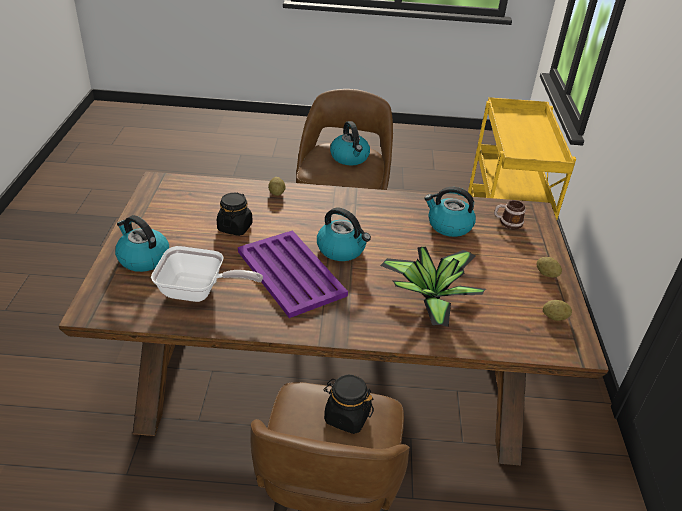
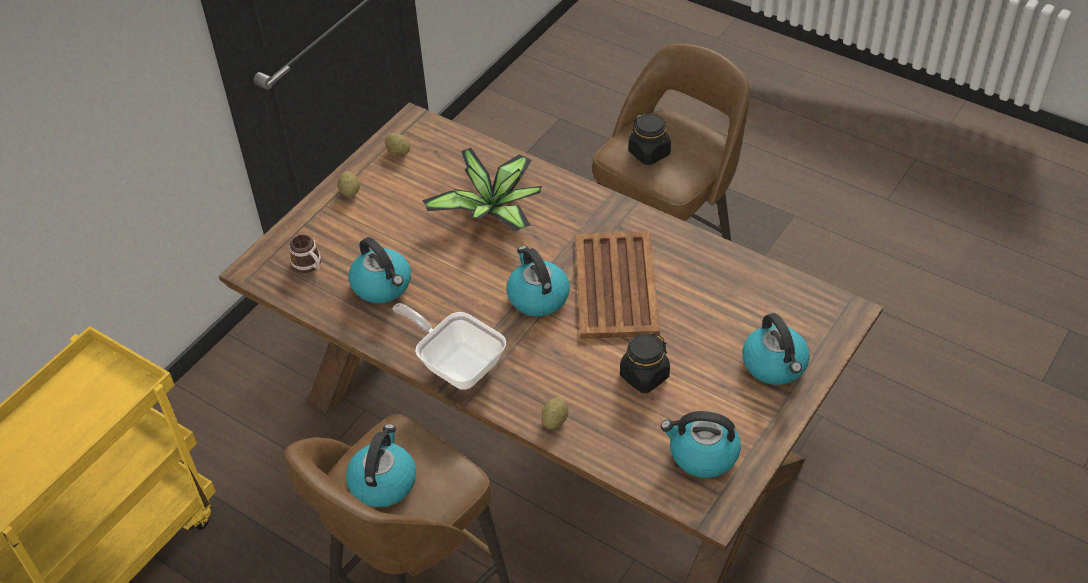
camera: 145 degrees left, 10 degrees up
frying pan [151,246,263,302] -> frying pan moved to [392,303,506,390]
purple tray [238,230,348,318] -> brown tray [575,231,660,339]
none -> kettle [661,411,741,478]

